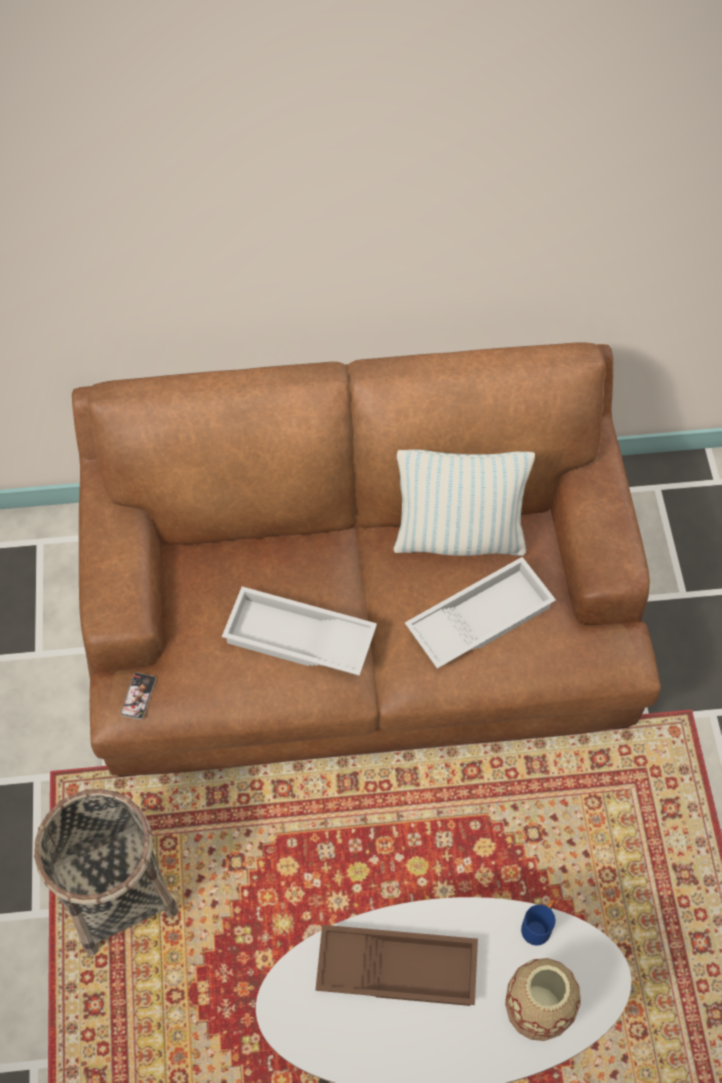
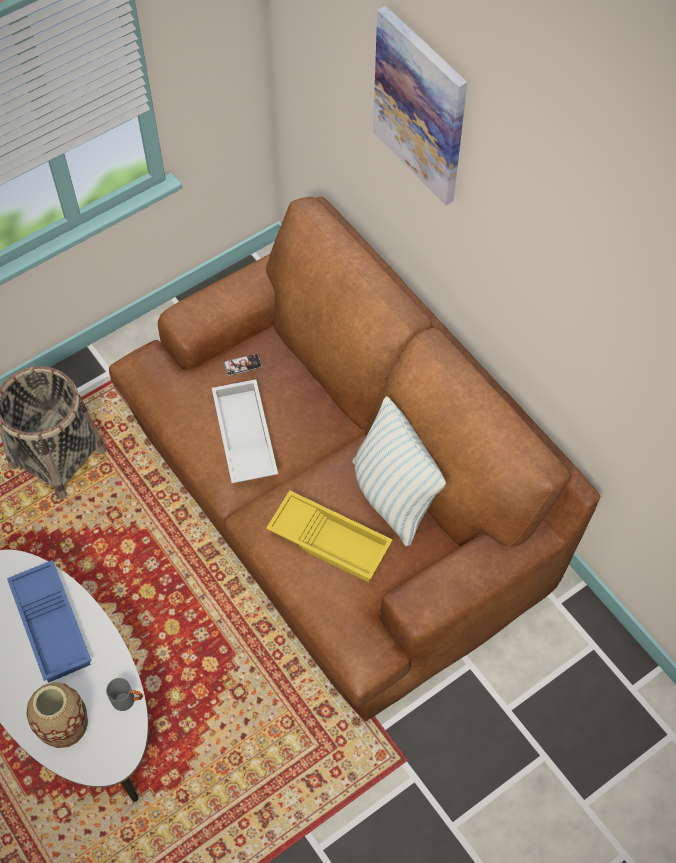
camera: 60 degrees right, 0 degrees up
phone [121,673,156,720] -> phone moved to [224,354,262,376]
brown tray [315,925,478,1006] -> blue tray [7,560,92,683]
white tray [405,557,556,669] -> yellow tray [266,491,393,582]
blue mug [521,899,556,946] -> grey mug [106,678,143,711]
none -> picture [373,6,467,206]

